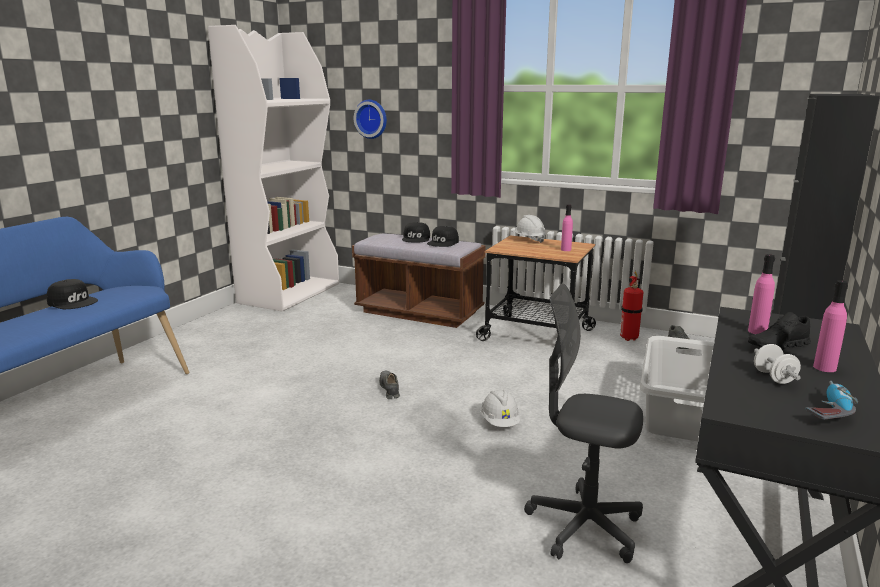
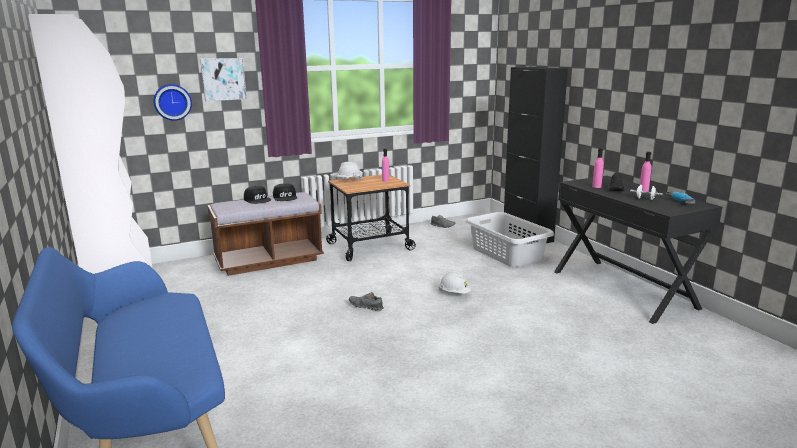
camera: 50 degrees left, 0 degrees up
black cap [47,279,98,309] -> none
grey office chair [524,284,643,563] -> none
fire extinguisher [620,271,643,341] -> none
none -> picture [200,58,247,101]

